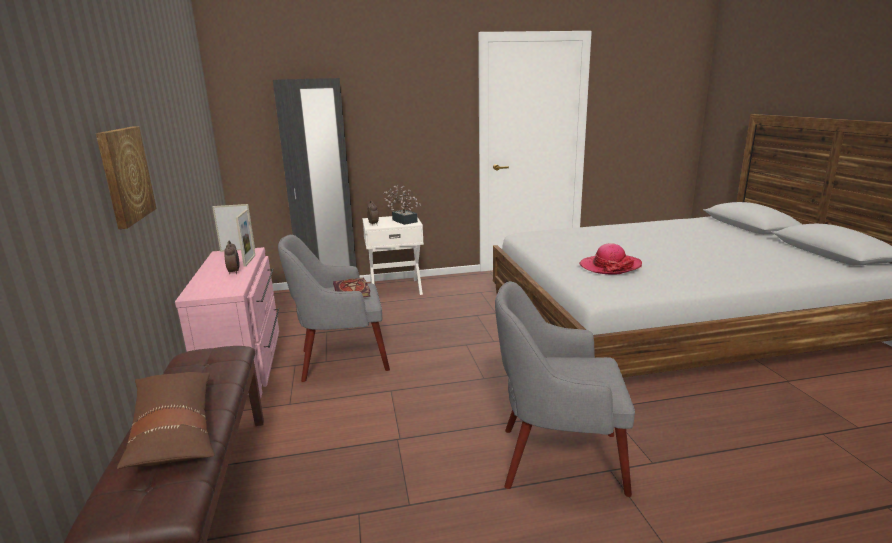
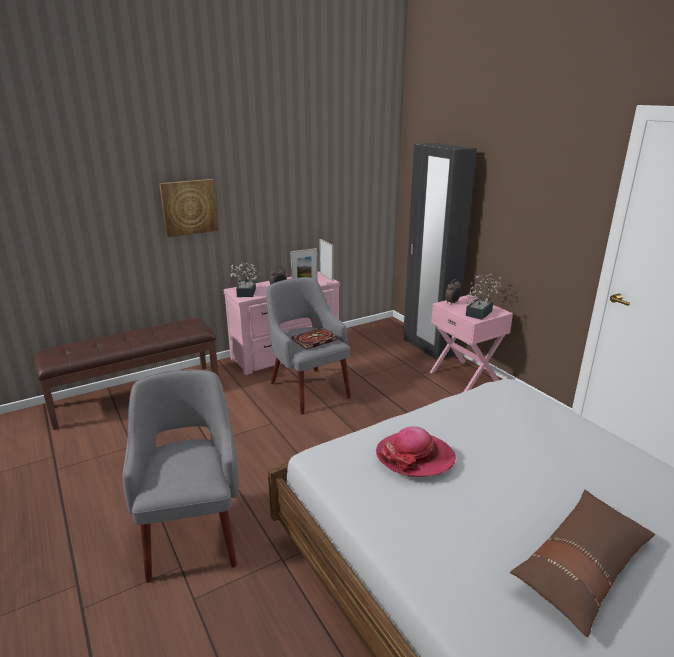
camera: 70 degrees right, 5 degrees up
brown pillow [117,372,215,469] -> brown pillow moved to [510,490,655,637]
white nightstand [362,216,424,295] -> pink nightstand [430,295,513,392]
none -> potted plant [230,262,260,297]

